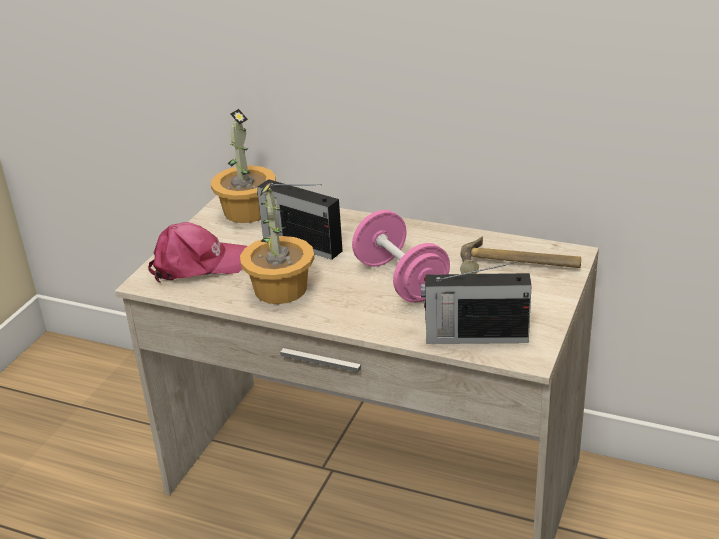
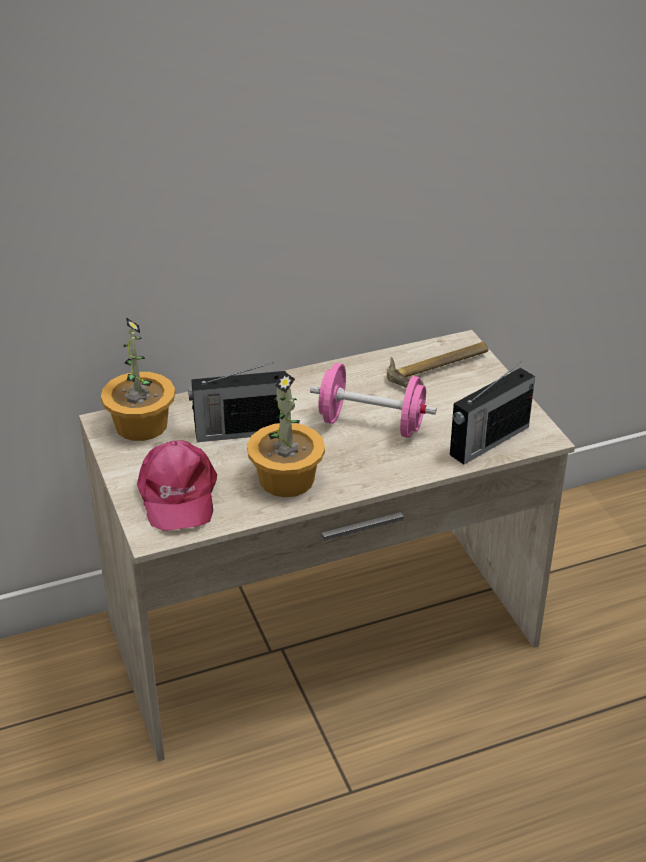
camera: 45 degrees left, 5 degrees up
pink cap [148,222,247,283] -> pink cap turned 135 degrees clockwise [137,440,217,531]

